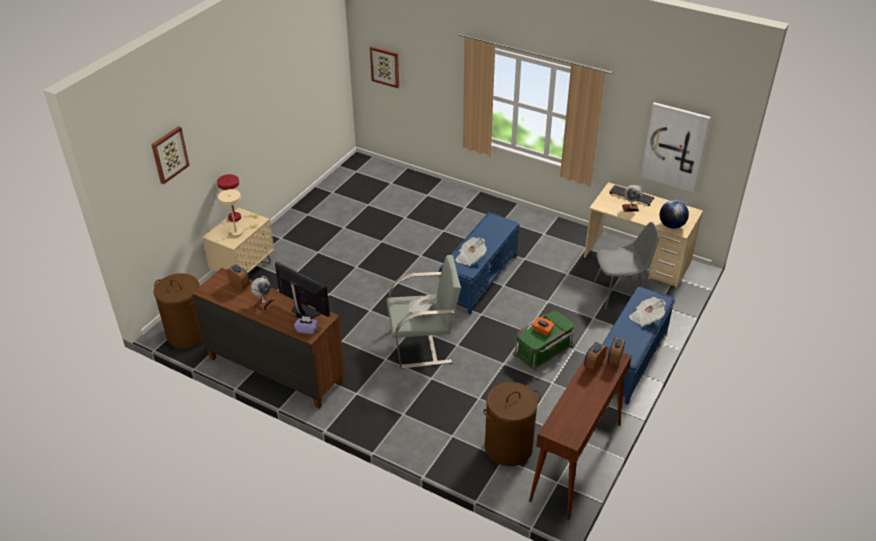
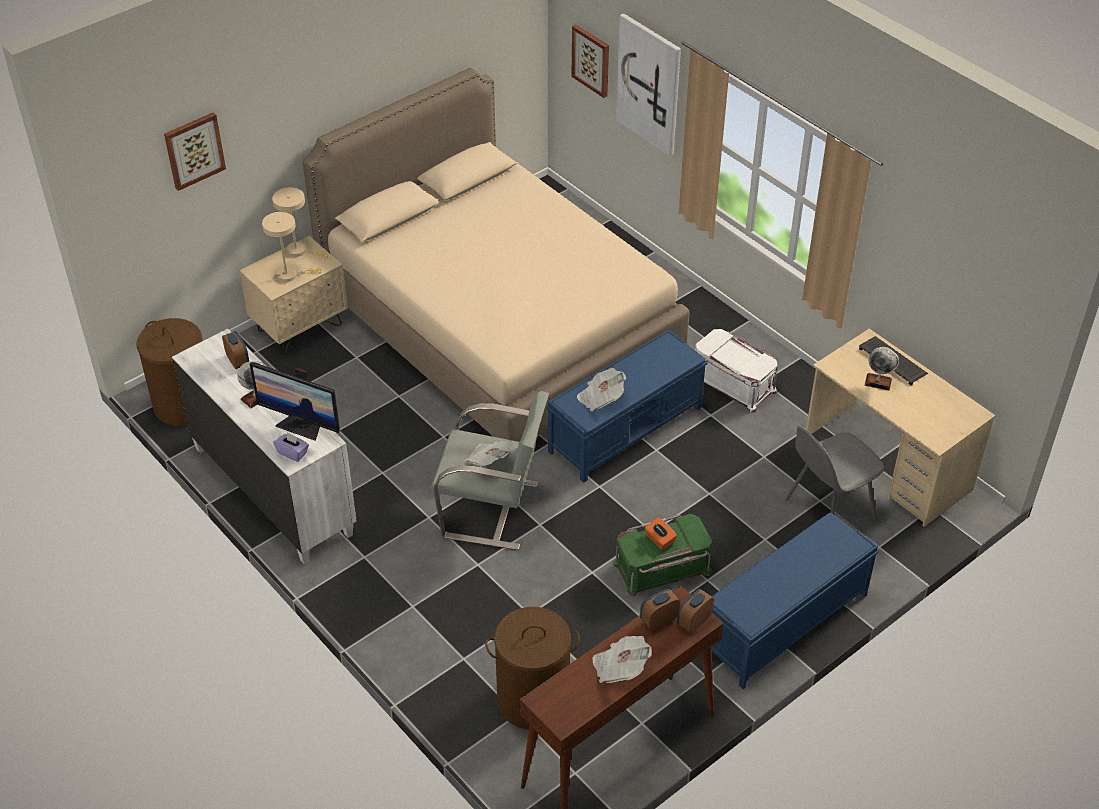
camera: 20 degrees right, 5 degrees up
brown dresser [192,268,345,409] -> white dresser [172,329,357,565]
red table lamp [217,174,258,222] -> beige table lamp [272,187,328,259]
monitor [275,262,330,319] -> monitor turned 150 degrees clockwise [250,362,340,441]
grey chair [594,222,659,310] -> grey chair turned 135 degrees clockwise [785,426,884,520]
newspaper [629,297,666,327] -> newspaper moved to [592,636,652,683]
picture [641,102,711,193] -> picture moved to [616,14,681,156]
globe [660,200,689,229] -> none
none -> beige bed [302,68,690,442]
none -> white storage box [695,329,778,413]

